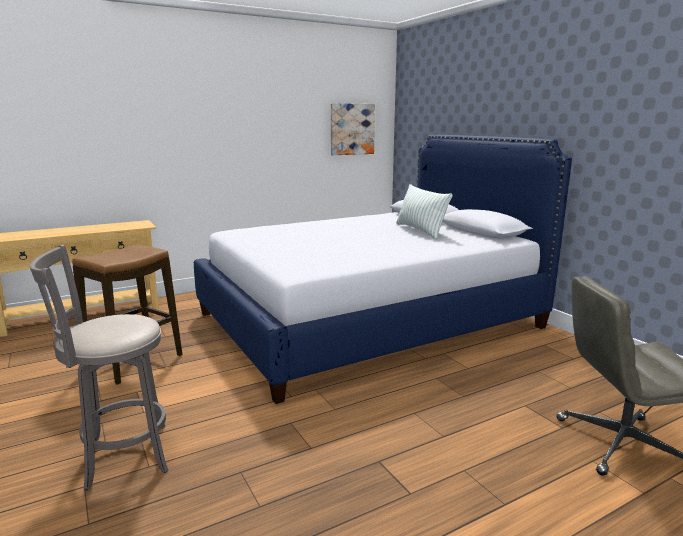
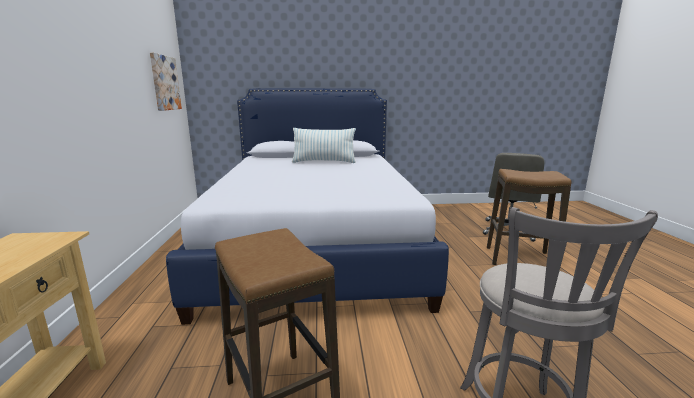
camera: 65 degrees left, 0 degrees up
none -> stool [487,169,572,265]

